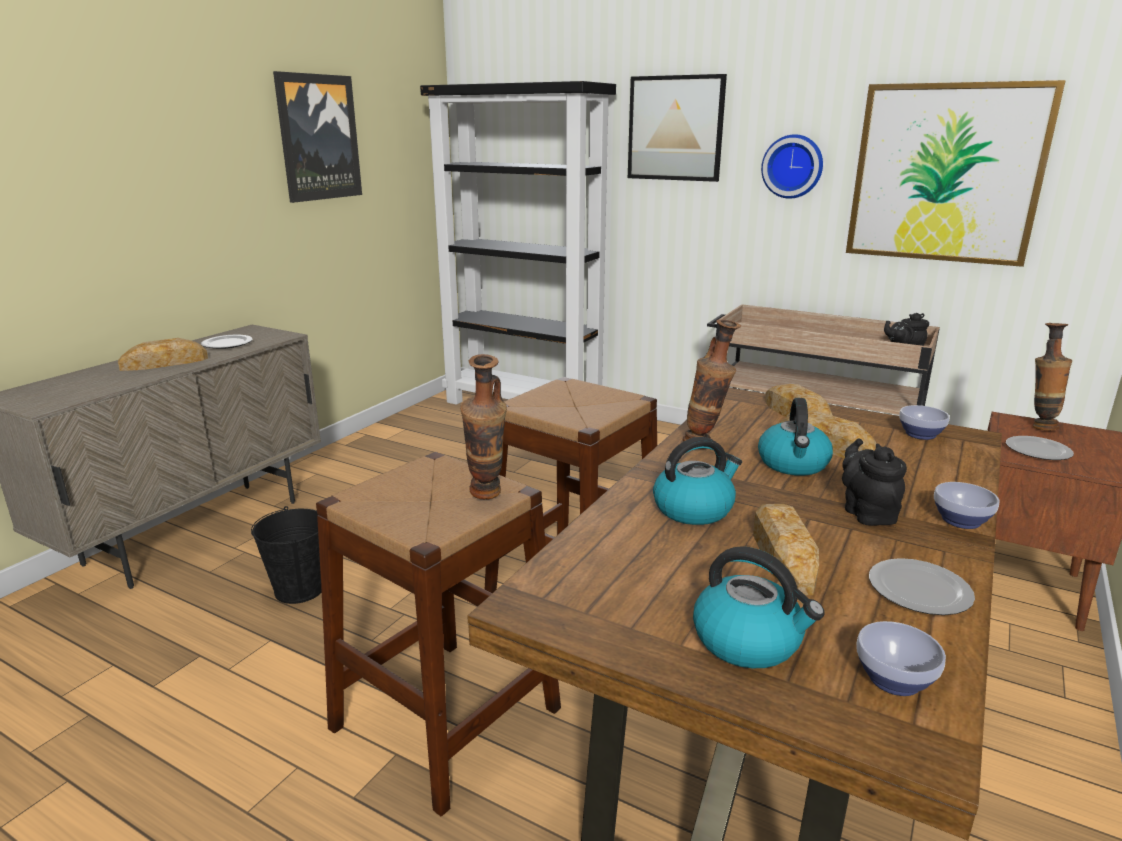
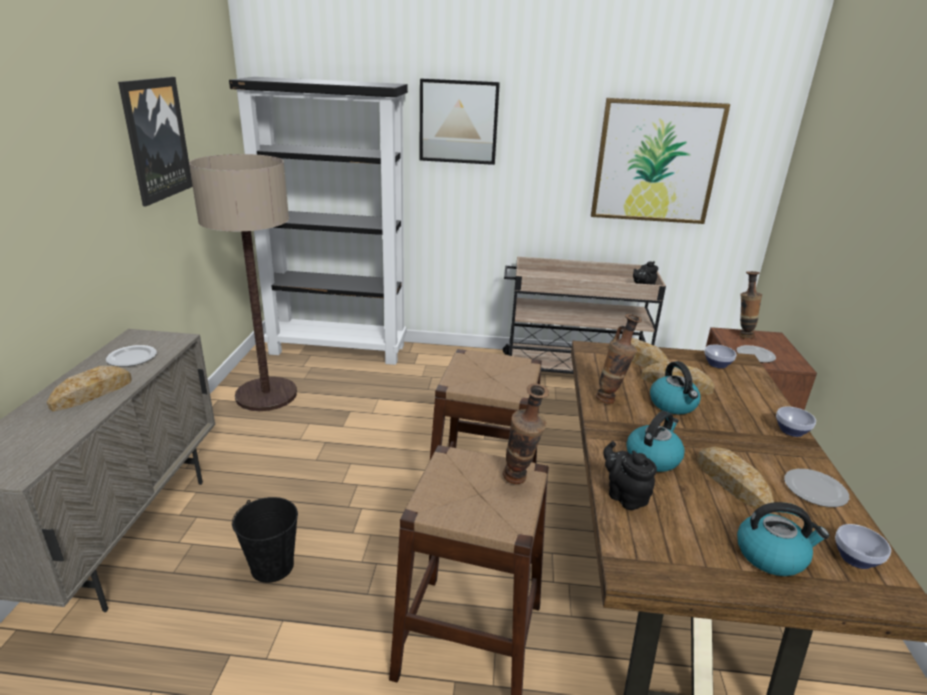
camera: 25 degrees left, 5 degrees up
wall clock [761,134,823,199] -> none
black teapot [842,438,907,526] -> black teapot moved to [603,441,657,510]
none -> floor lamp [189,154,297,411]

